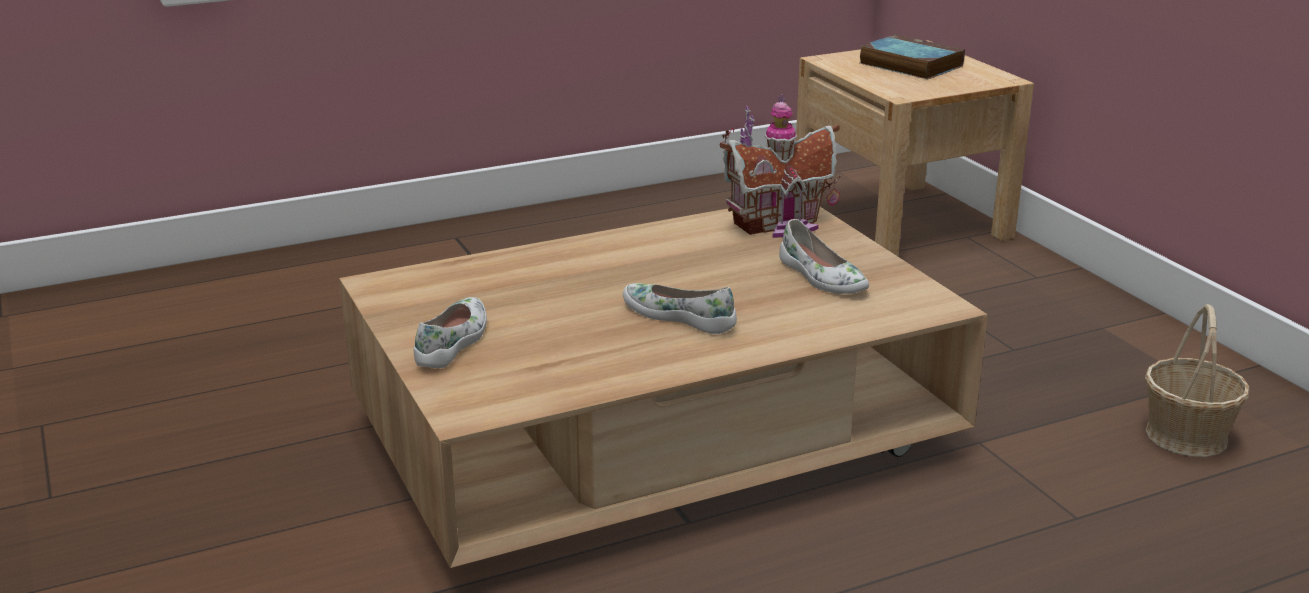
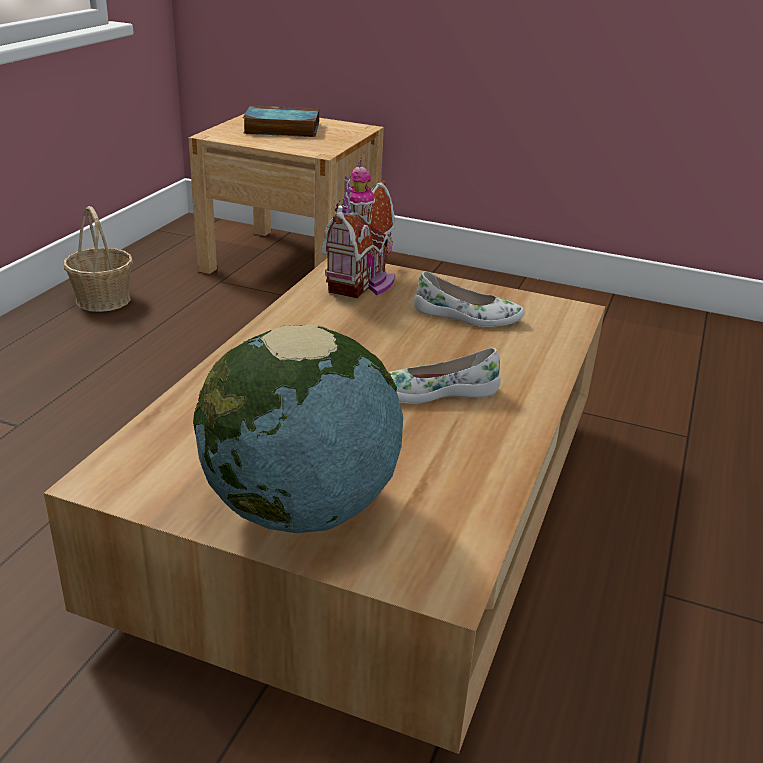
camera: 45 degrees left, 5 degrees up
white shoe [414,297,487,368] -> globe [193,324,403,533]
basket [1145,304,1249,457] -> basket moved to [64,206,133,312]

